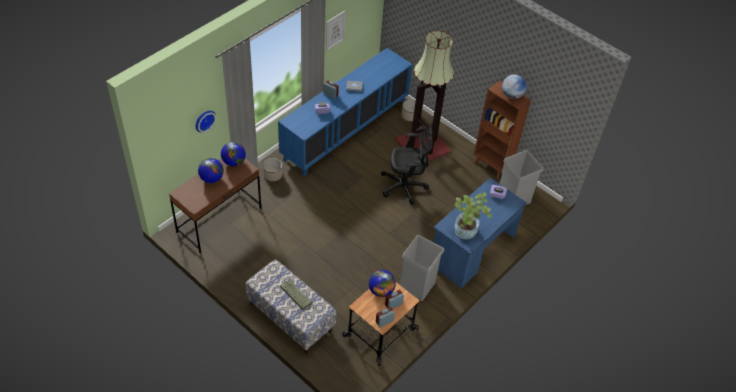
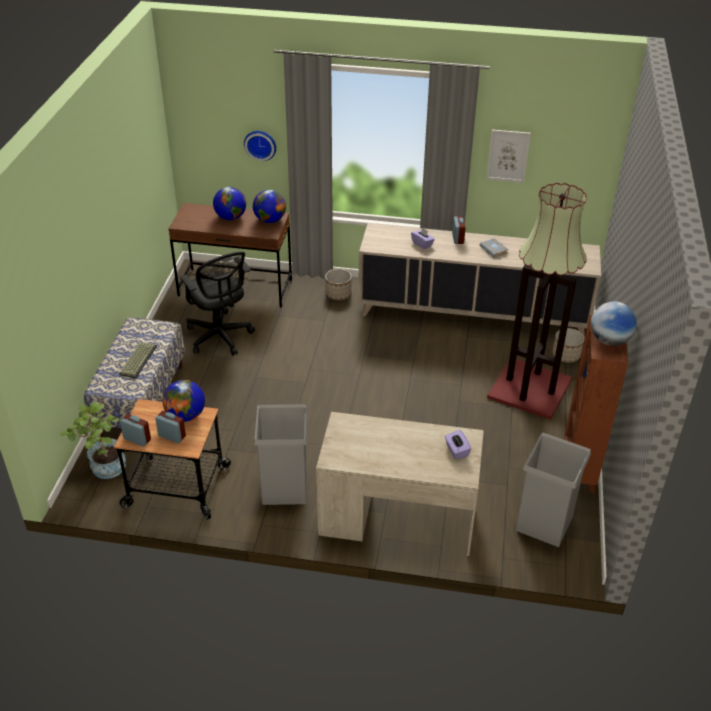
camera: 60 degrees right, 10 degrees down
blue cabinet [278,48,412,176] -> beige cabinet [358,223,601,340]
black office chair [381,125,433,205] -> black office chair moved to [180,251,255,356]
blue desk [434,178,527,288] -> beige desk [316,412,484,556]
potted plant [454,192,492,239] -> potted plant moved to [60,402,126,479]

